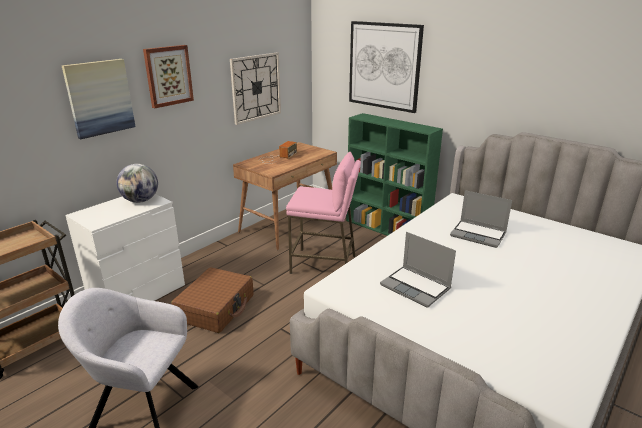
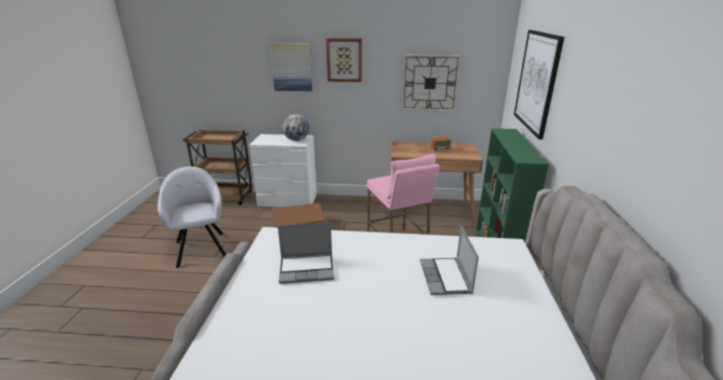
camera: 55 degrees right, 0 degrees up
laptop [380,232,456,308] -> laptop turned 105 degrees counterclockwise [278,222,334,284]

